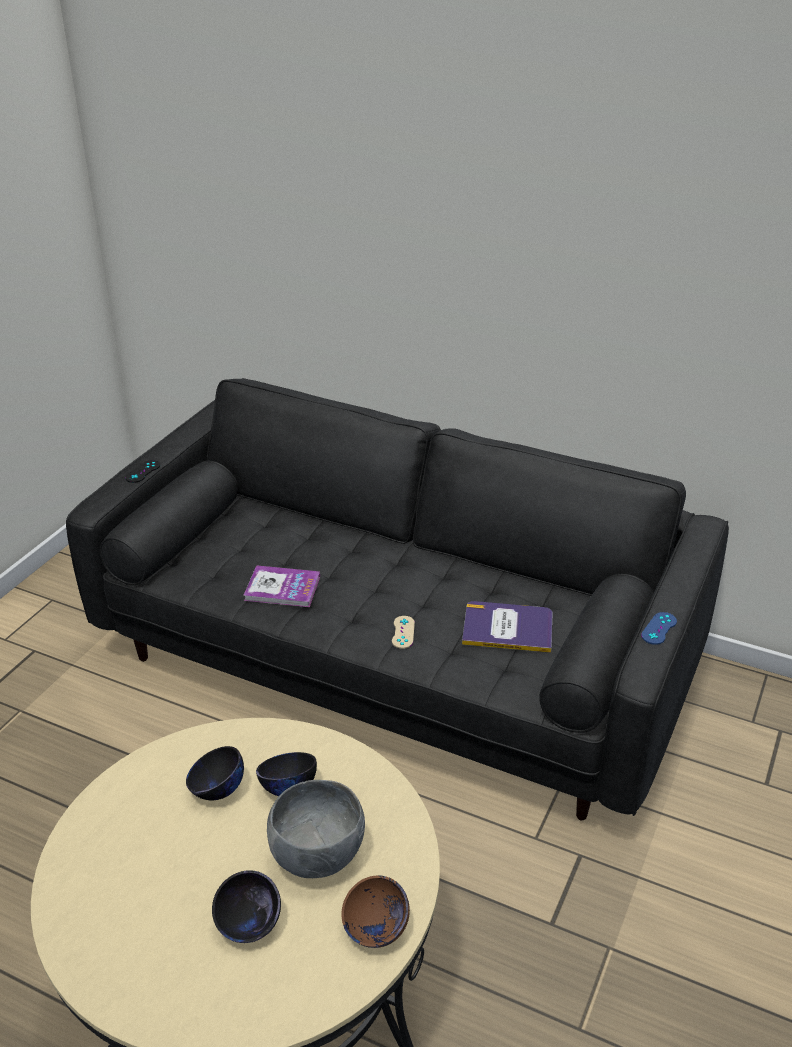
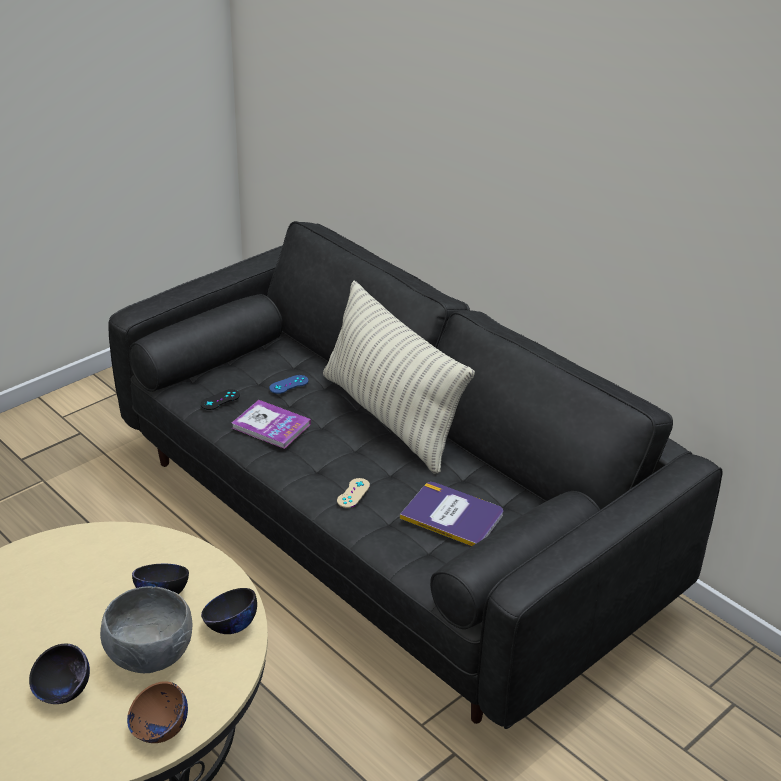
camera: 20 degrees right, 0 degrees up
black game controller [125,460,160,483] -> black game controller moved to [201,389,240,410]
black bowl [186,746,244,800] -> black bowl moved to [201,588,257,634]
blue game controller [641,612,677,645] -> blue game controller moved to [269,375,308,394]
none -> pillow [323,281,475,474]

